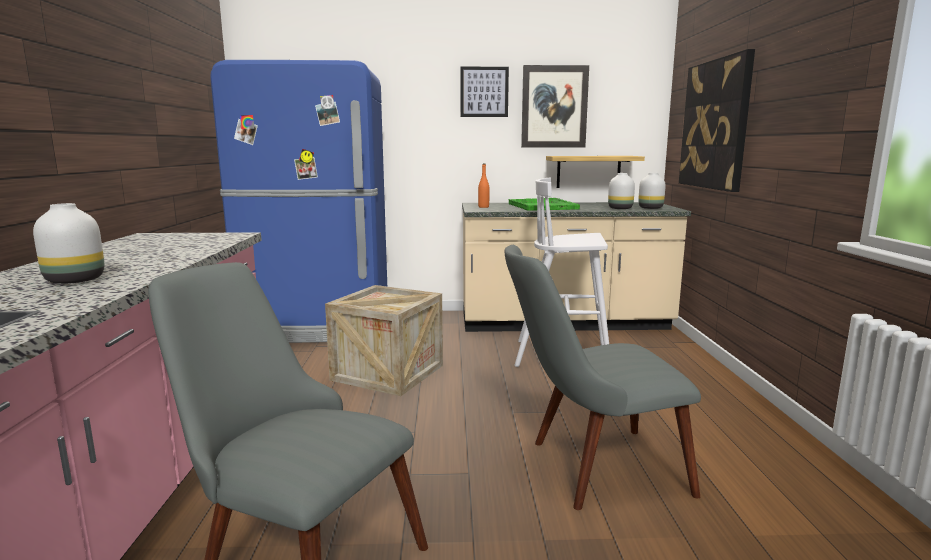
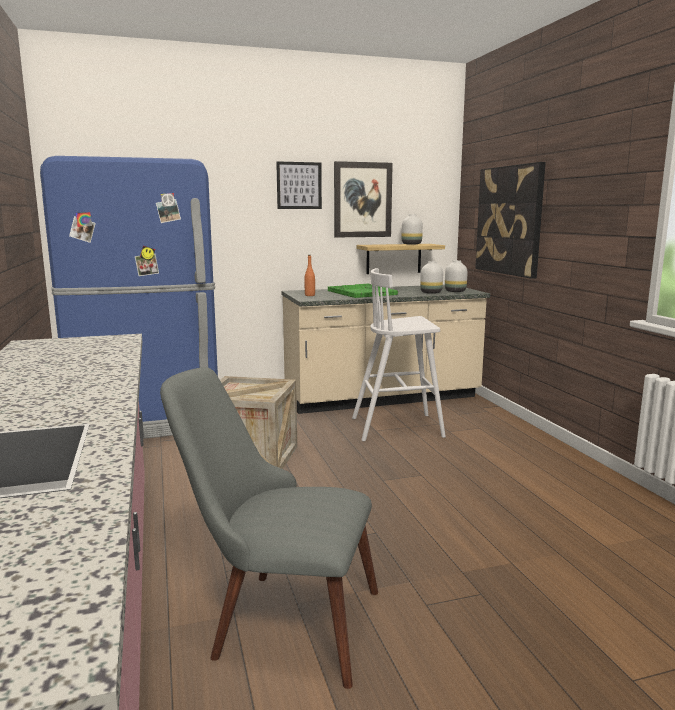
camera: 15 degrees left, 0 degrees up
white vase [33,203,105,284] -> white vase moved to [401,214,423,245]
grey chair [505,245,701,510] -> none

